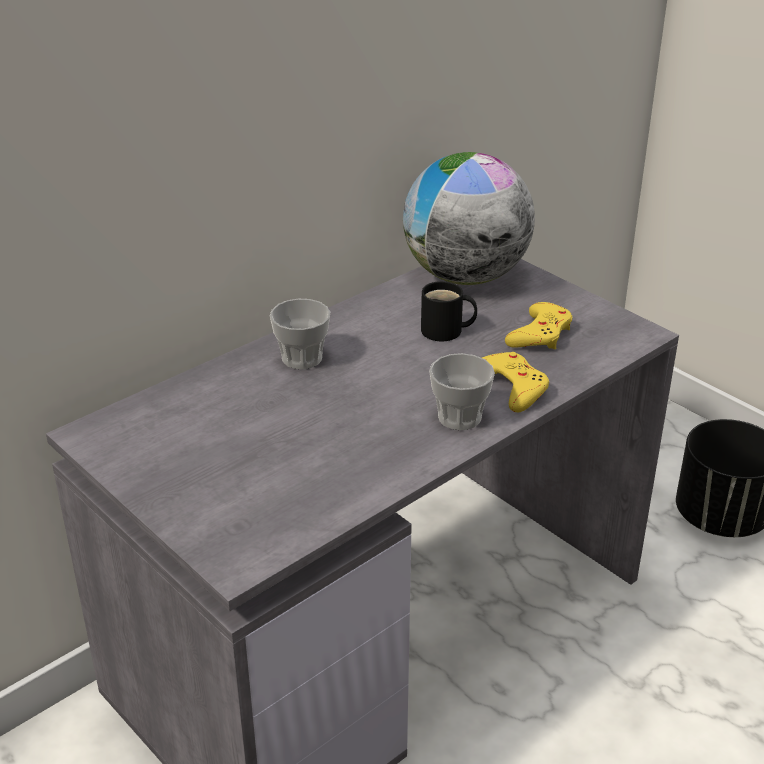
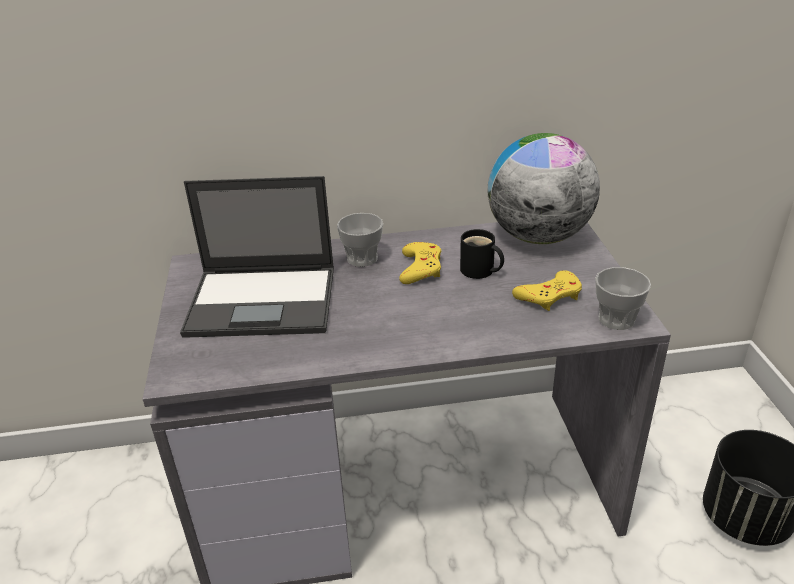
camera: 35 degrees right, 0 degrees up
cup [429,353,495,430] -> cup moved to [595,267,651,330]
yellow game controller [482,352,549,412] -> yellow game controller moved to [399,242,441,284]
none -> laptop [180,176,334,338]

